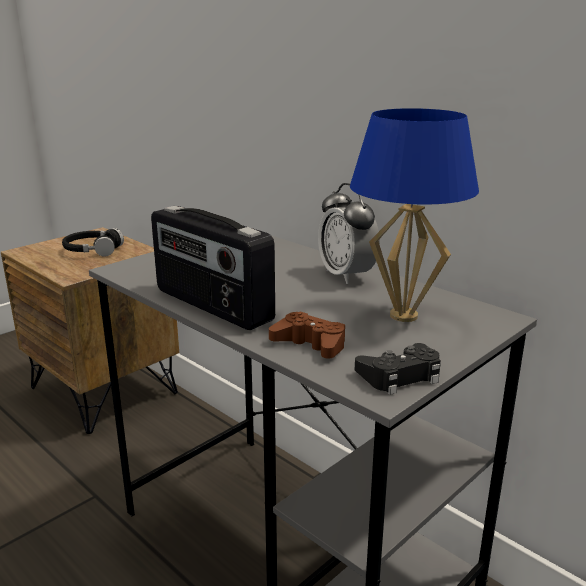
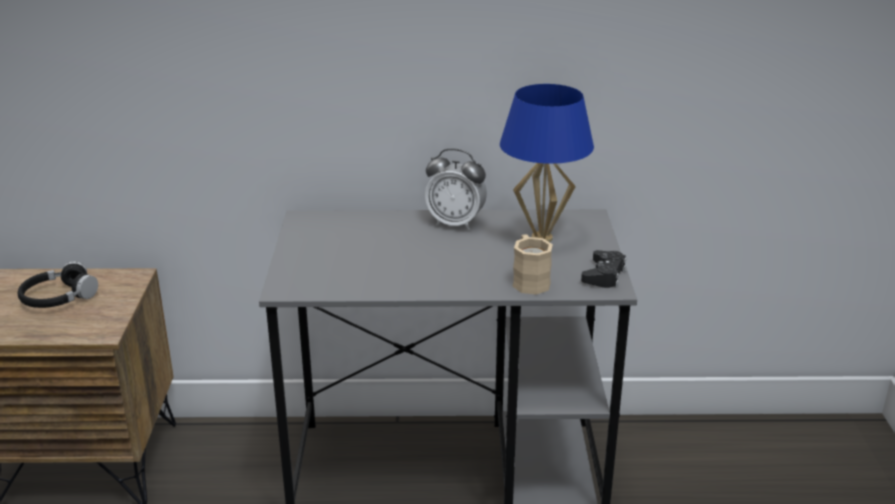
camera: 45 degrees left, 5 degrees up
radio [151,206,275,330] -> none
brown game controller [269,312,345,359] -> beige mug [513,234,553,295]

